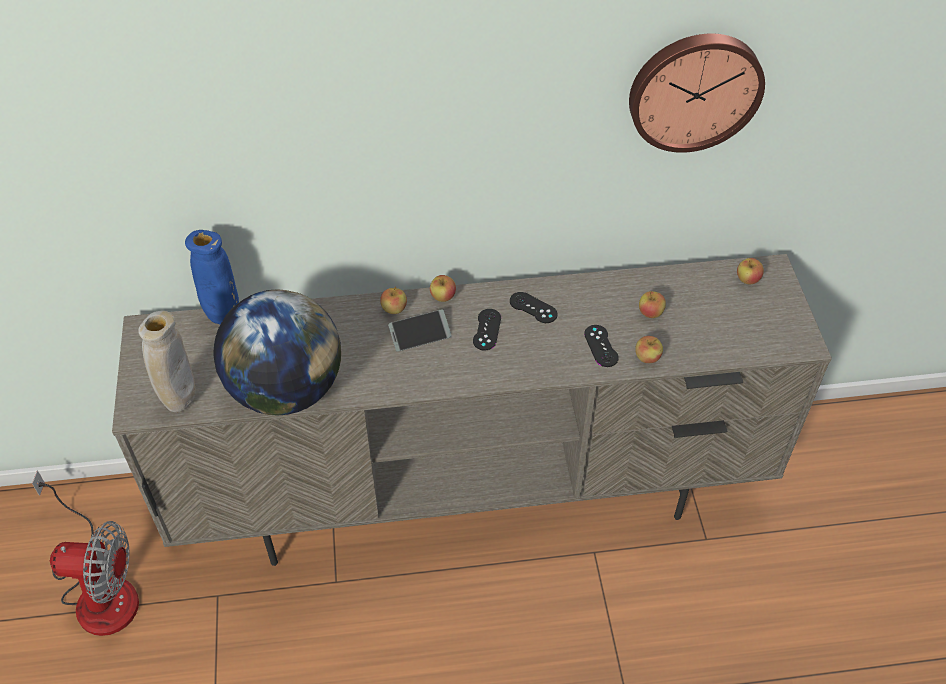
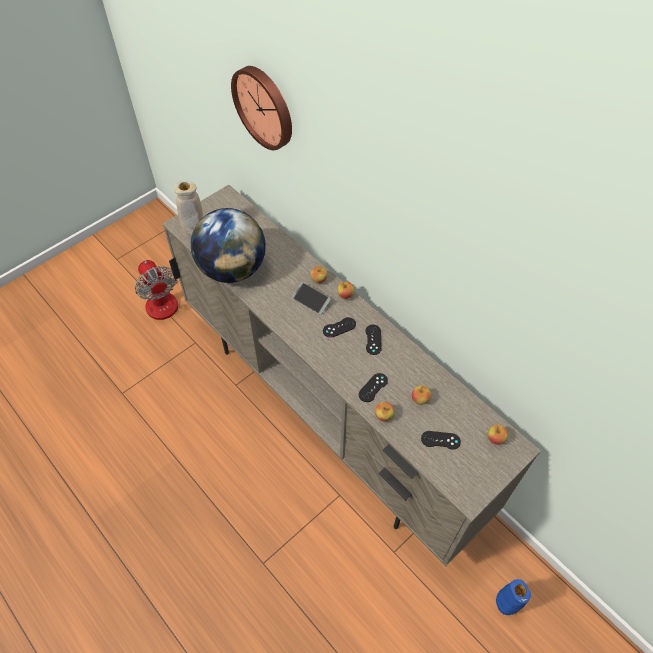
camera: 55 degrees right, 5 degrees up
blue vase [185,230,239,325] -> blue vase moved to [496,579,531,615]
wall clock [629,33,765,153] -> wall clock moved to [231,66,292,150]
none -> black game controller [421,431,461,450]

